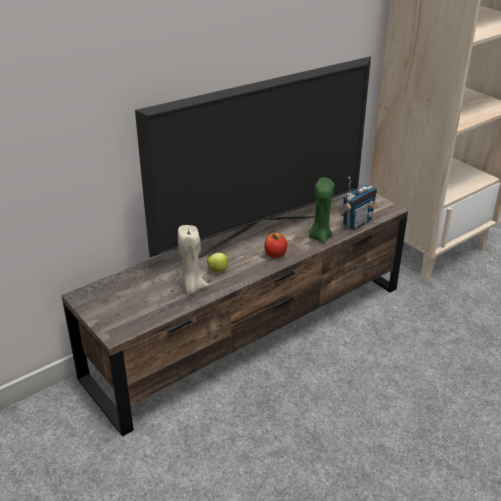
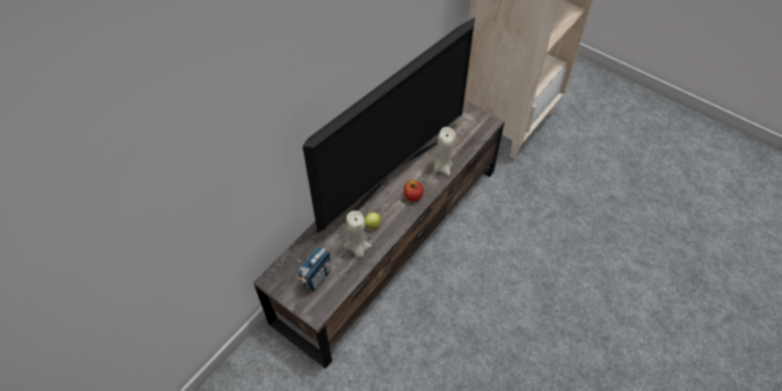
camera: 15 degrees left, 20 degrees up
green candle [309,177,334,243] -> beige candle [434,127,456,176]
radio [339,177,377,230] -> radio moved to [296,246,331,292]

